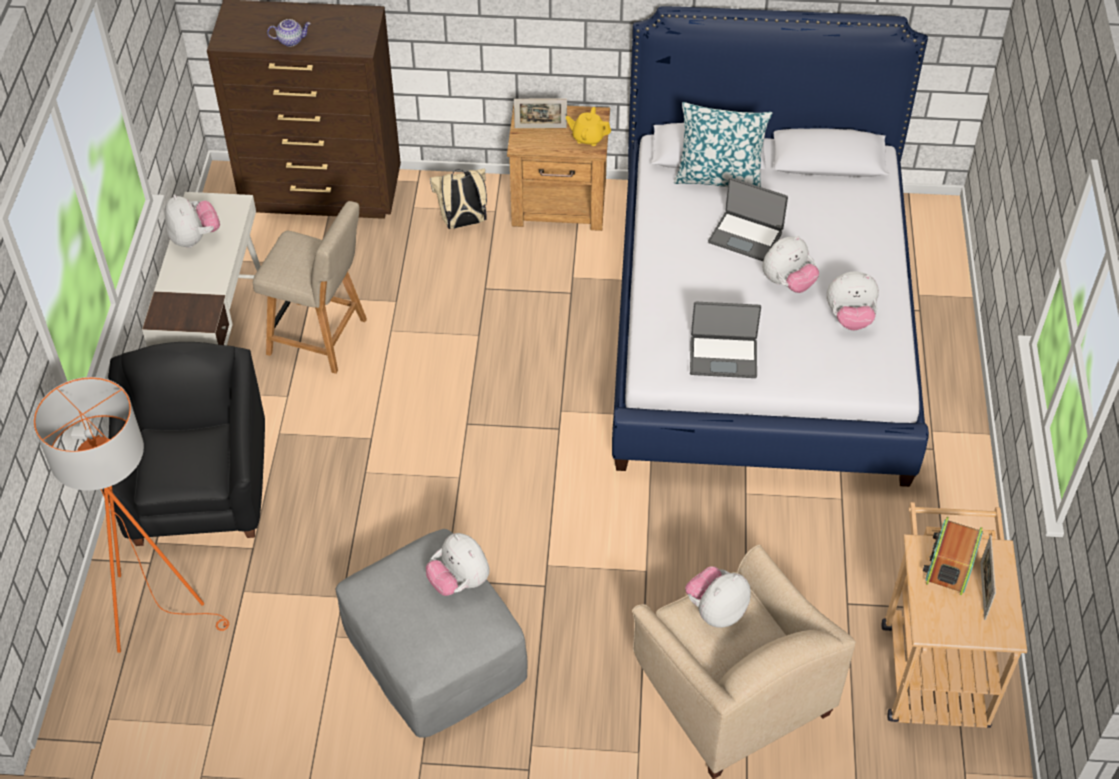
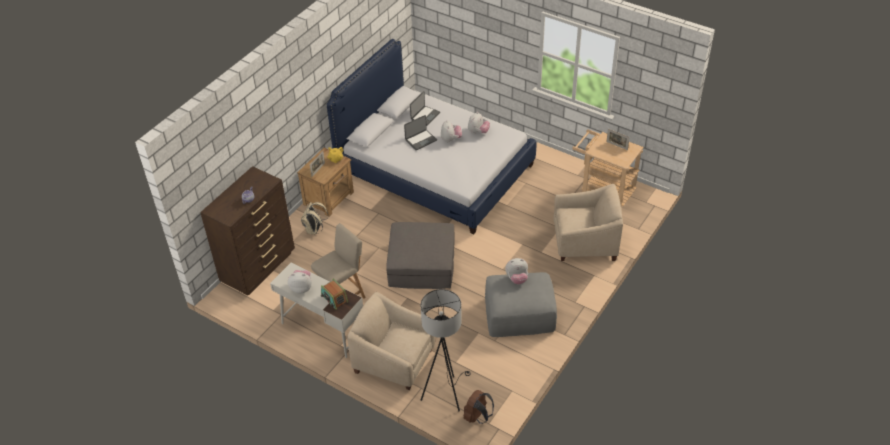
camera: 60 degrees left, 5 degrees down
orange floor lamp [33,377,229,653] -> black floor lamp [421,289,471,411]
black armchair [103,342,265,546] -> beige armchair [347,292,435,390]
pillow [674,102,772,187] -> none
plush toy [685,566,751,628] -> none
laptop [690,302,761,378] -> laptop moved to [410,91,440,126]
radio [923,517,983,596] -> radio moved to [321,279,348,310]
none -> grey ottoman [386,222,454,289]
none -> brown backpack [463,390,494,424]

